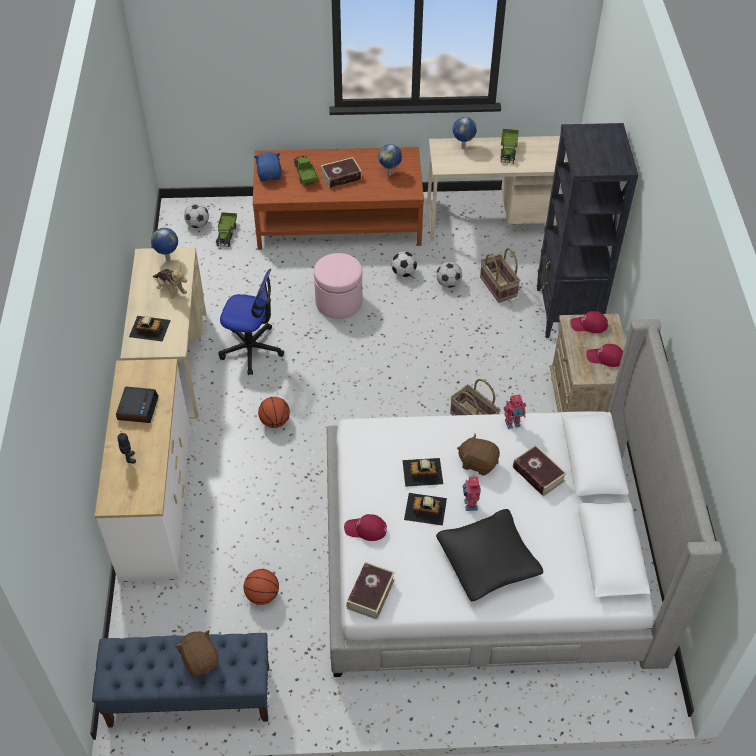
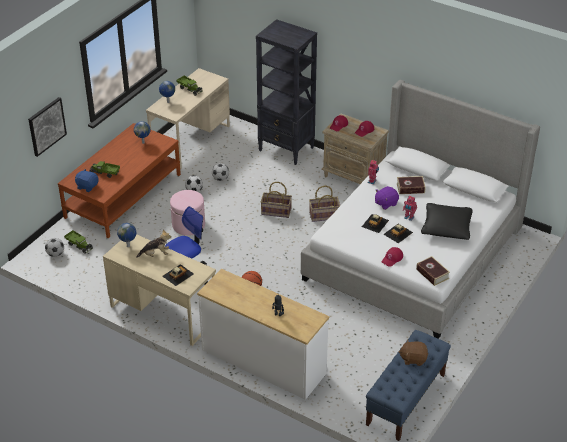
camera: 55 degrees left, 10 degrees down
alarm clock [116,387,159,423] -> none
basketball [244,569,279,605] -> none
book [321,157,362,188] -> none
brown plush toy [457,434,500,475] -> purple plush toy [375,186,399,210]
basket [480,248,520,303] -> basket moved to [261,182,292,218]
none -> picture [28,97,67,157]

